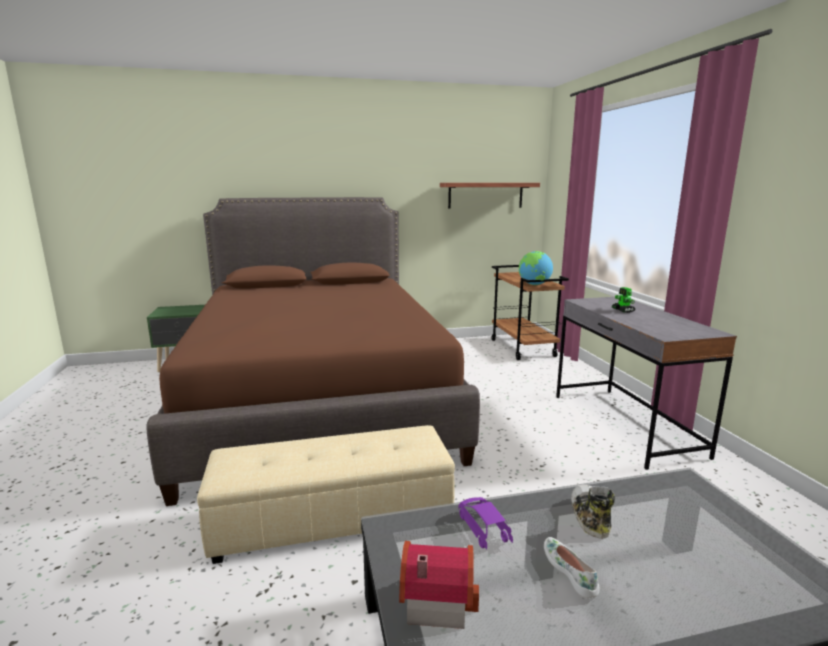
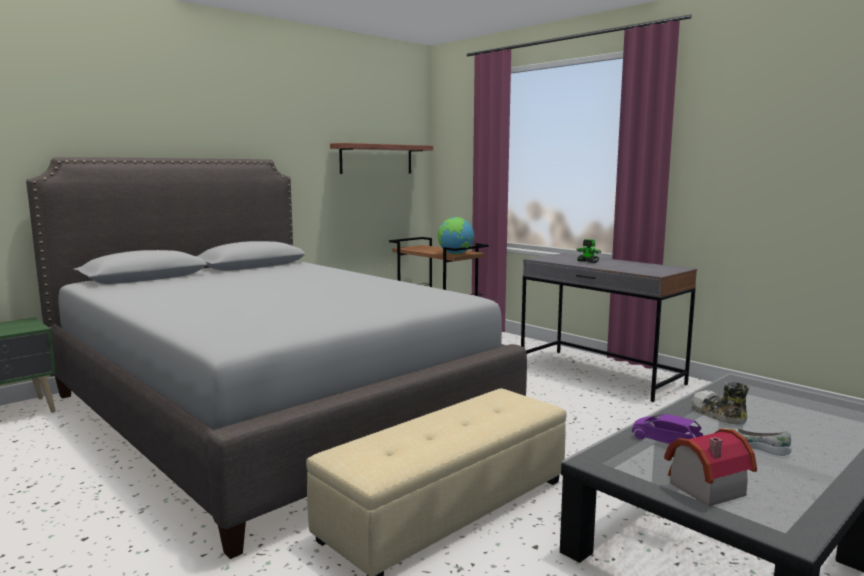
camera: 30 degrees left, 5 degrees down
brown bed [146,197,480,506] -> grey bed [26,157,527,559]

